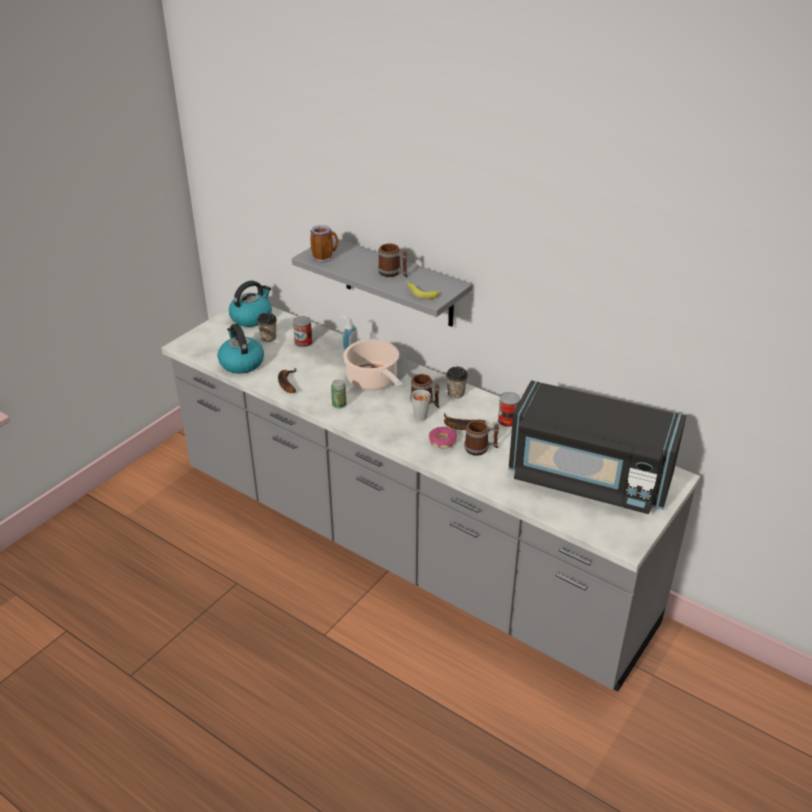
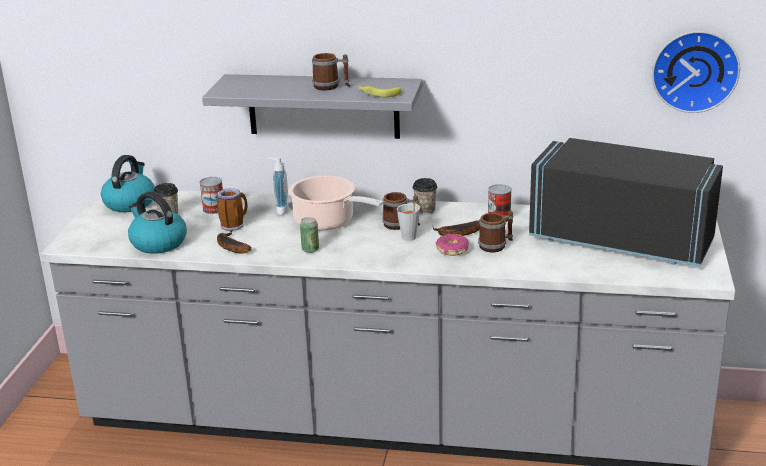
camera: 25 degrees left, 10 degrees down
mug [310,225,338,263] -> mug moved to [217,188,247,231]
black microwave [508,380,686,514] -> black microwave turned 150 degrees counterclockwise [529,138,723,267]
none -> wall clock [652,31,740,113]

